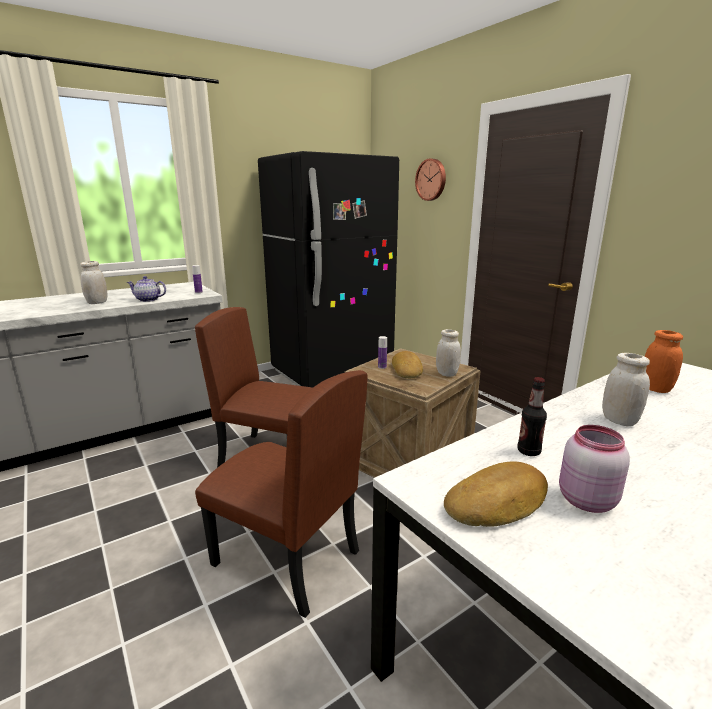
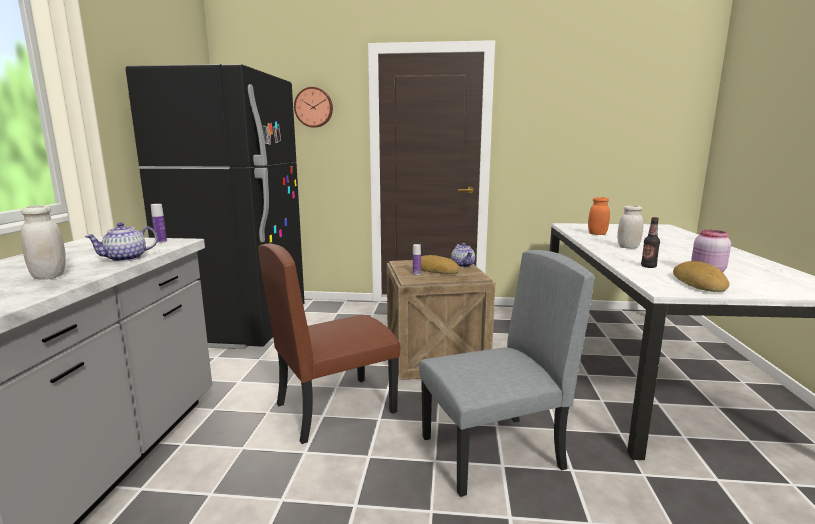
camera: 50 degrees left, 5 degrees down
brown chair [195,370,368,618] -> grey chair [419,250,595,497]
white jar [436,329,461,377] -> teapot [451,243,475,267]

